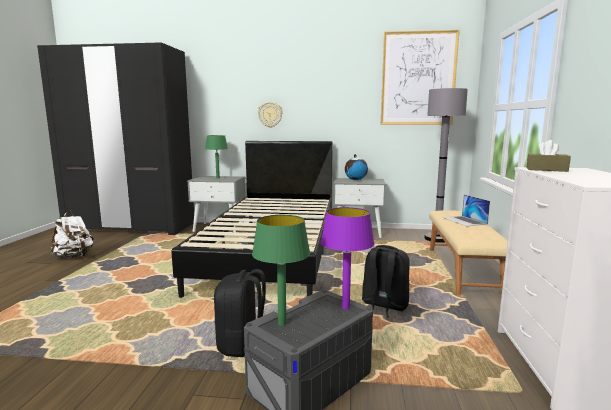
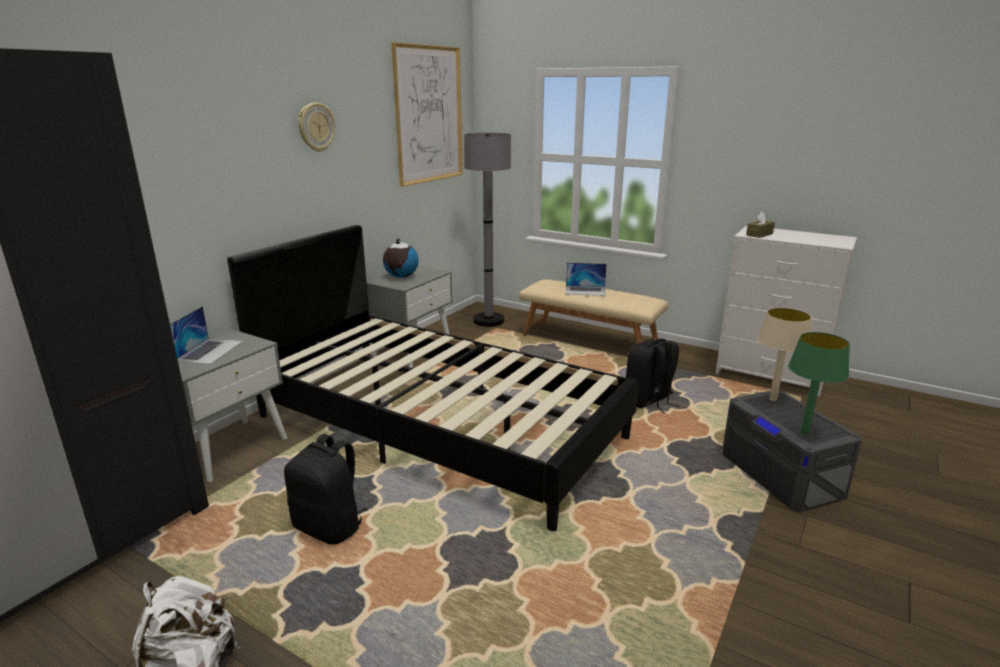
camera: 65 degrees left, 10 degrees up
green table lamp [205,135,228,178] -> laptop [170,306,243,365]
black backpack [214,269,266,357] -> black backpack moved to [284,434,367,545]
wall clock [258,102,283,128] -> wall clock moved to [298,103,335,152]
purple table lamp [321,207,375,310] -> beige table lamp [758,308,811,401]

